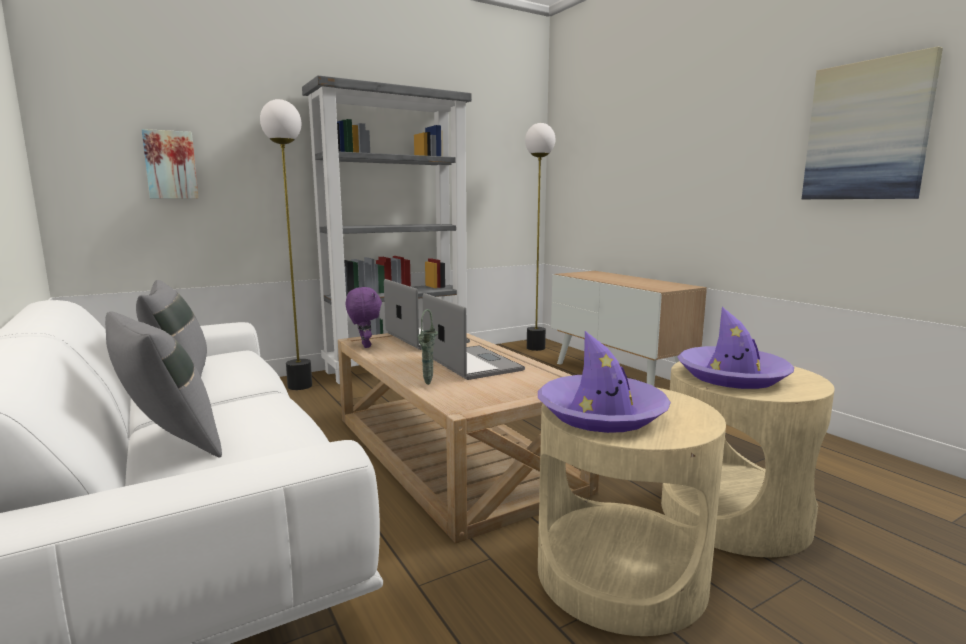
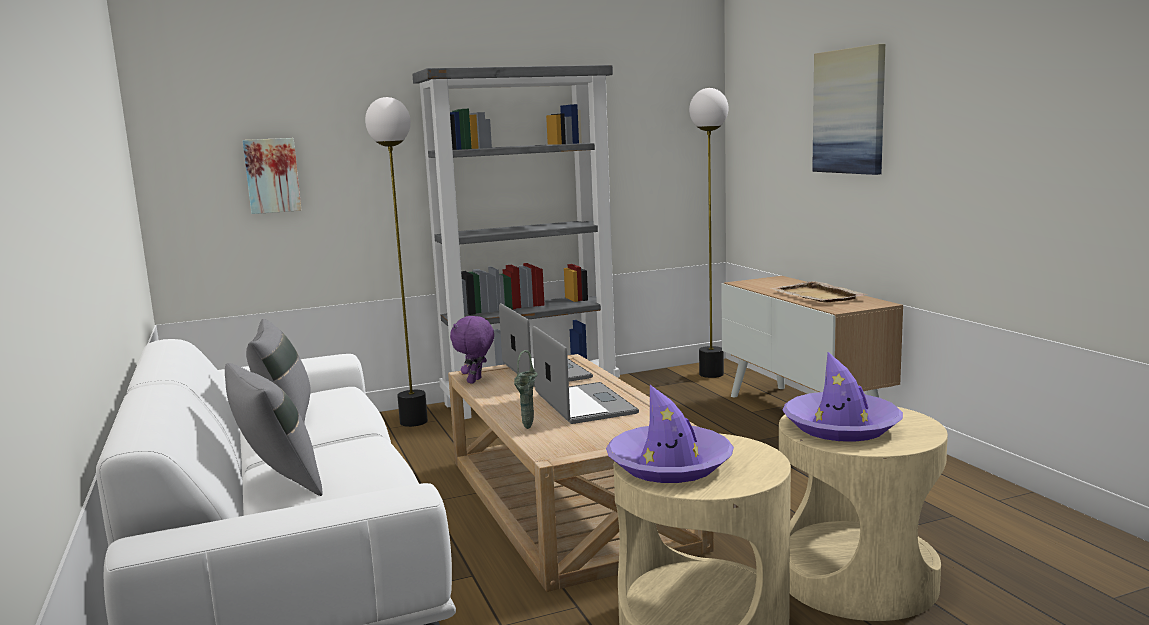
camera: 10 degrees right, 0 degrees up
purple plush toy [346,287,382,348] -> purple plush toy turned 150 degrees counterclockwise [450,316,494,384]
picture [802,46,943,199] -> picture moved to [812,44,886,175]
none -> beige tray [770,281,866,303]

